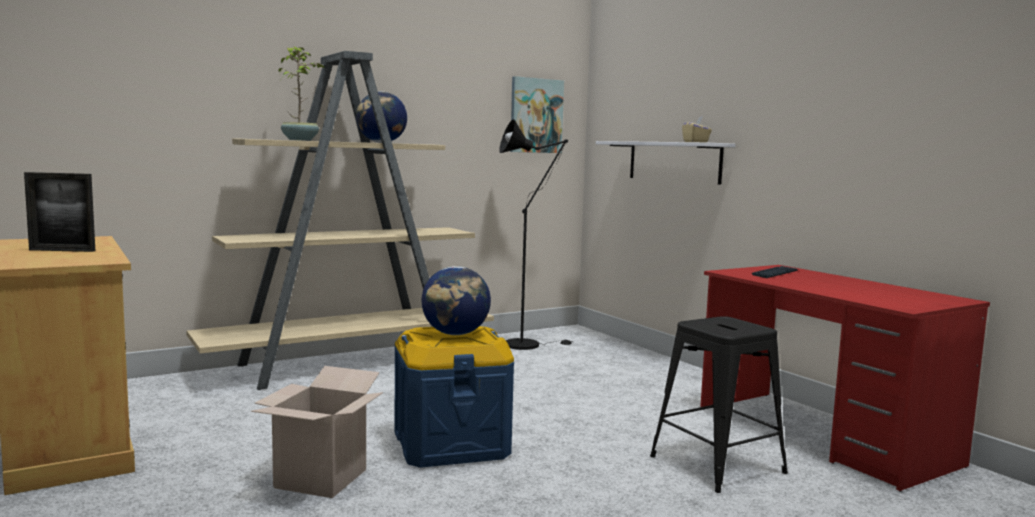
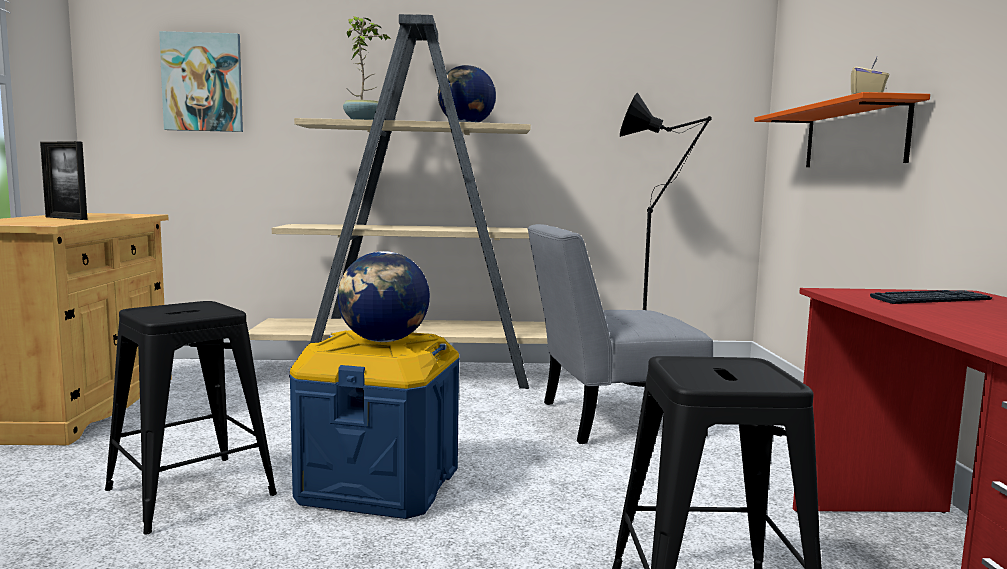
camera: 30 degrees right, 0 degrees up
cardboard box [251,366,383,498] -> black stool [105,301,277,535]
picture [510,76,564,153] -> picture moved to [159,31,243,132]
white shelf [596,141,736,185] -> orange shelf [754,92,930,167]
none -> grey chair [527,224,713,444]

